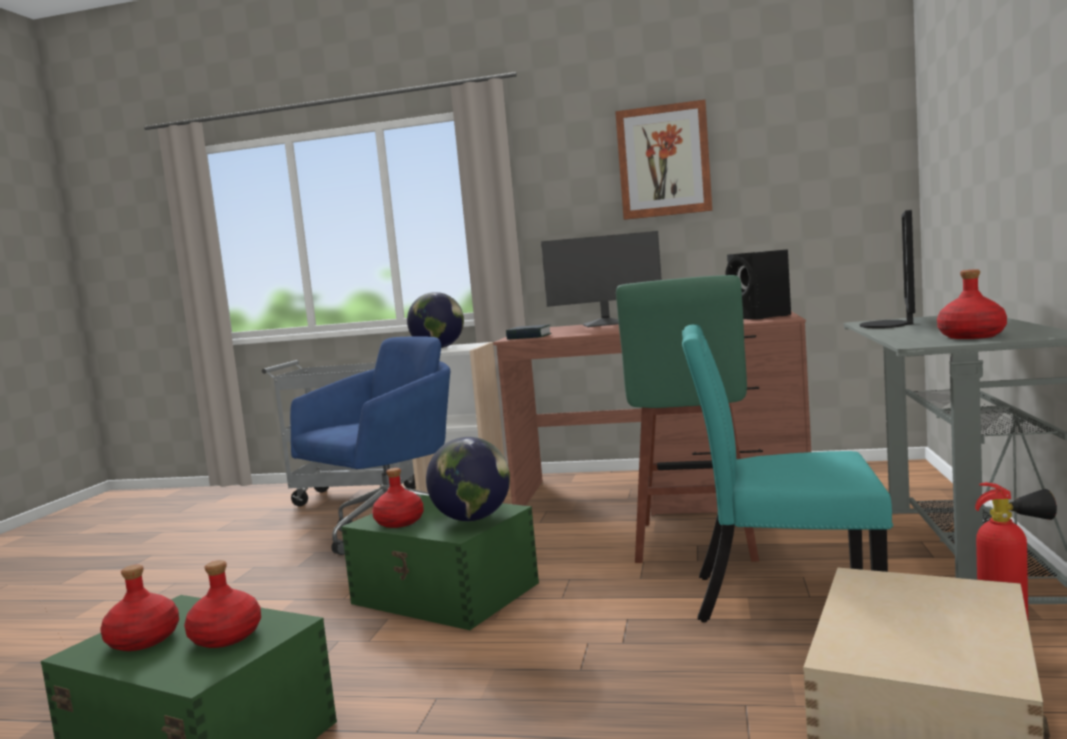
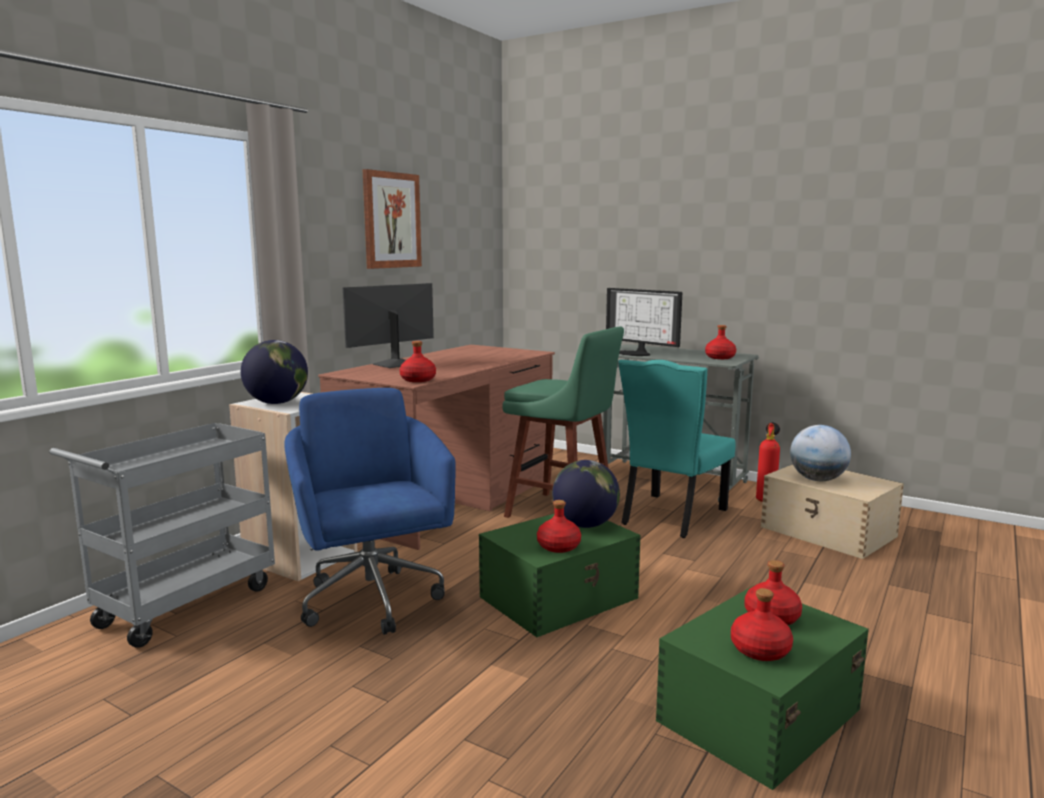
camera: 70 degrees left, 5 degrees up
book [506,324,552,340] -> red bottle [400,341,436,382]
monitor [541,231,662,327] -> monitor turned 150 degrees counterclockwise [342,283,434,368]
black speaker [725,249,791,319] -> none
none -> globe [790,425,851,481]

